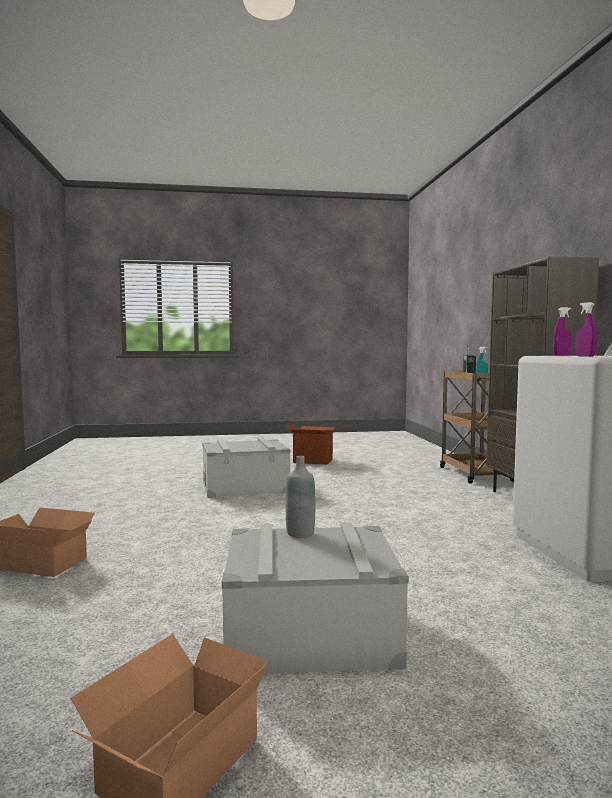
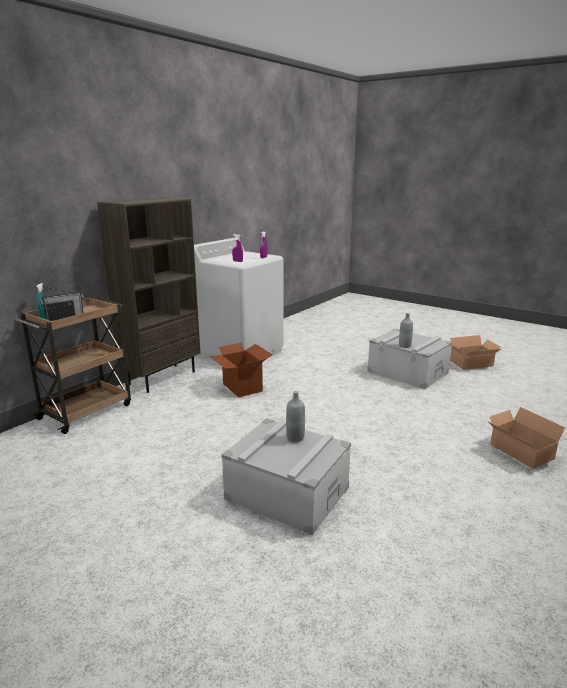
camera: 135 degrees left, 15 degrees up
cardboard box [286,424,339,465] -> cardboard box moved to [210,343,272,398]
none -> grey bottle [286,391,305,442]

